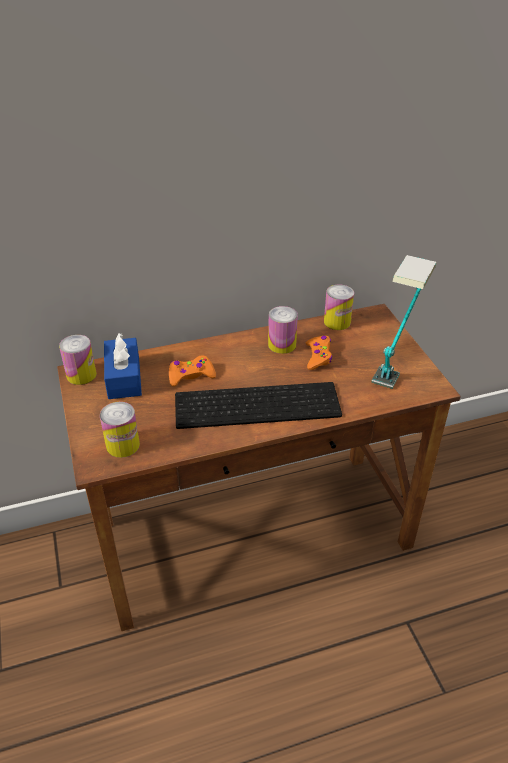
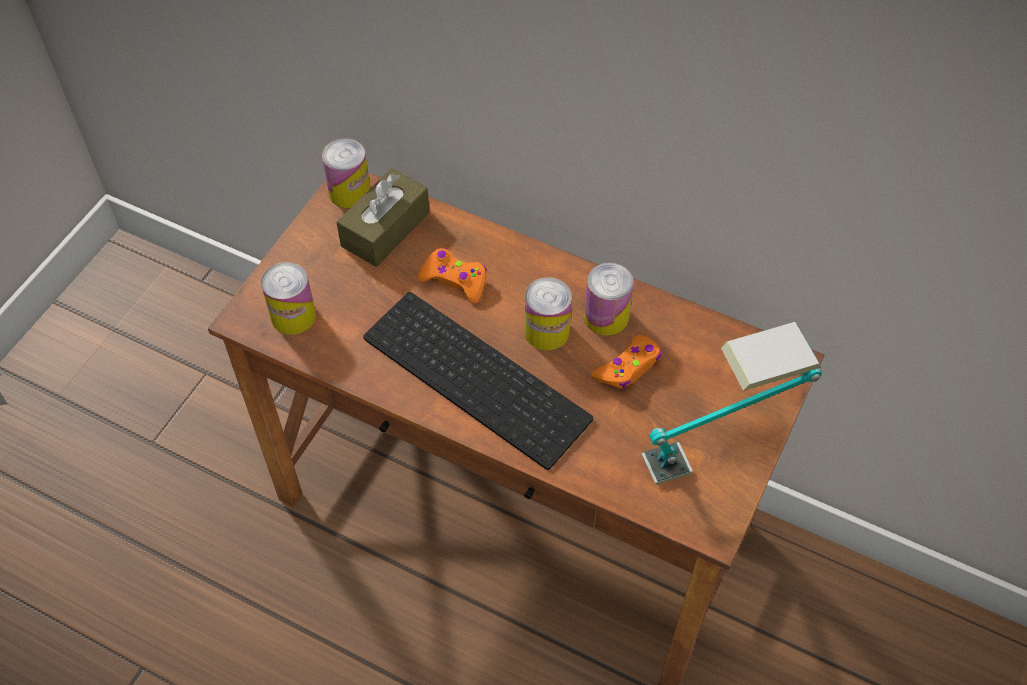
camera: 45 degrees right, 15 degrees up
blue tissue box [104,333,142,399] -> brown tissue box [336,168,430,267]
can [324,284,354,330] -> can moved to [525,277,572,350]

